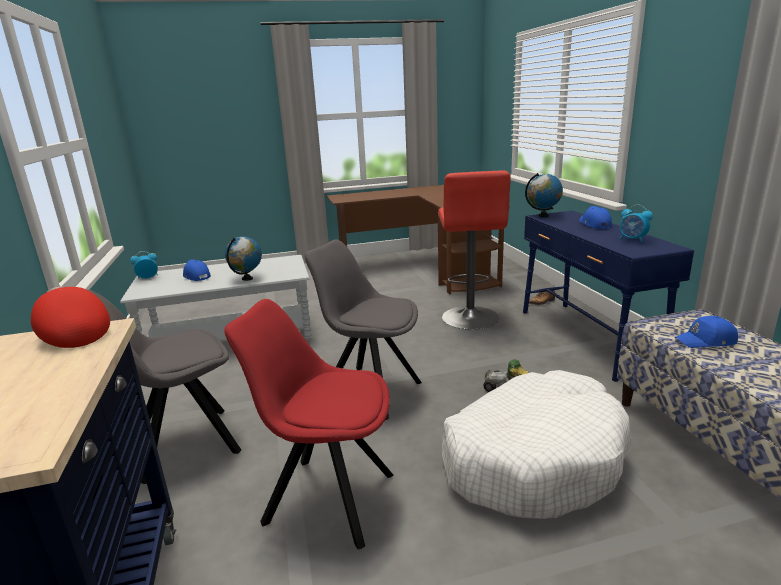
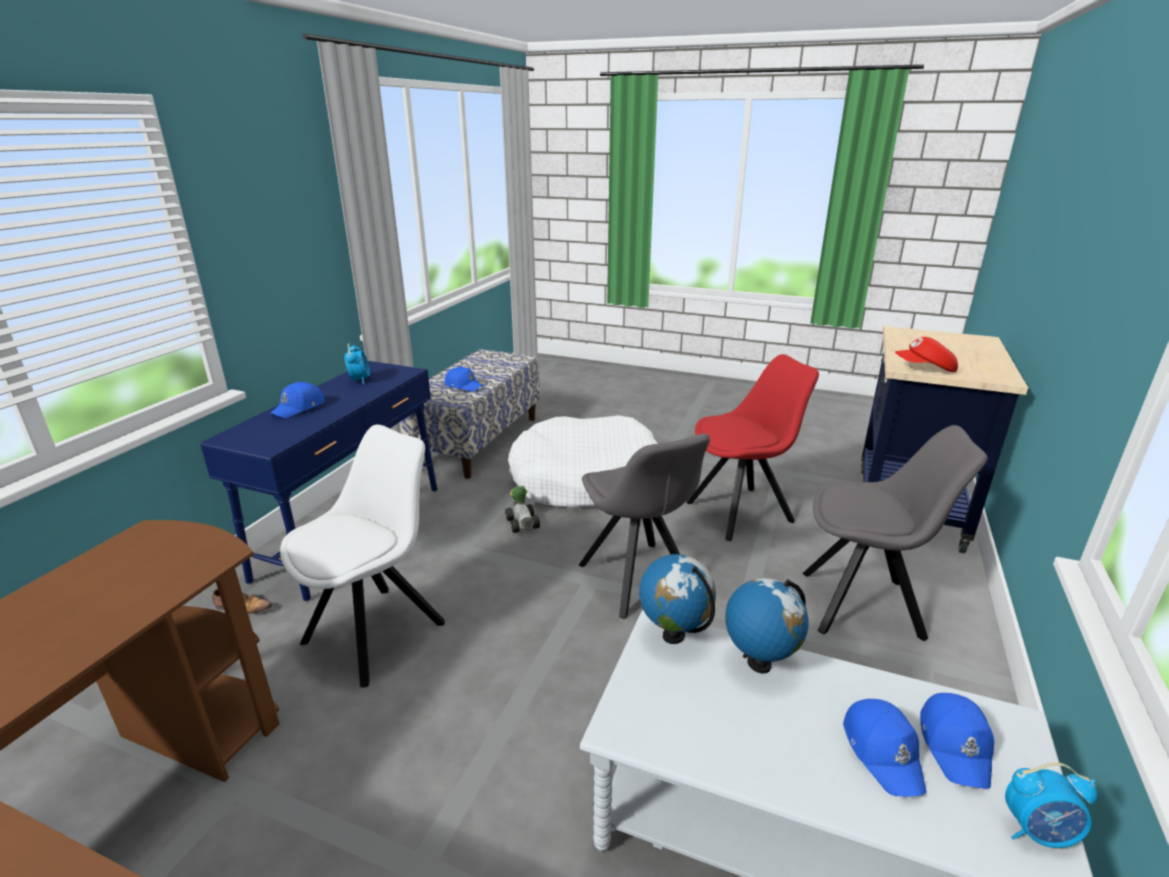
camera: 145 degrees left, 5 degrees up
red cap [31,286,110,348] -> red cap turned 105 degrees clockwise [895,337,958,372]
red chair [224,299,394,550] -> red chair turned 75 degrees counterclockwise [687,354,819,541]
red stool [438,171,511,329] -> white chair [280,424,445,687]
globe [525,173,563,217] -> globe moved to [639,554,716,644]
none -> blue cap [920,693,994,789]

